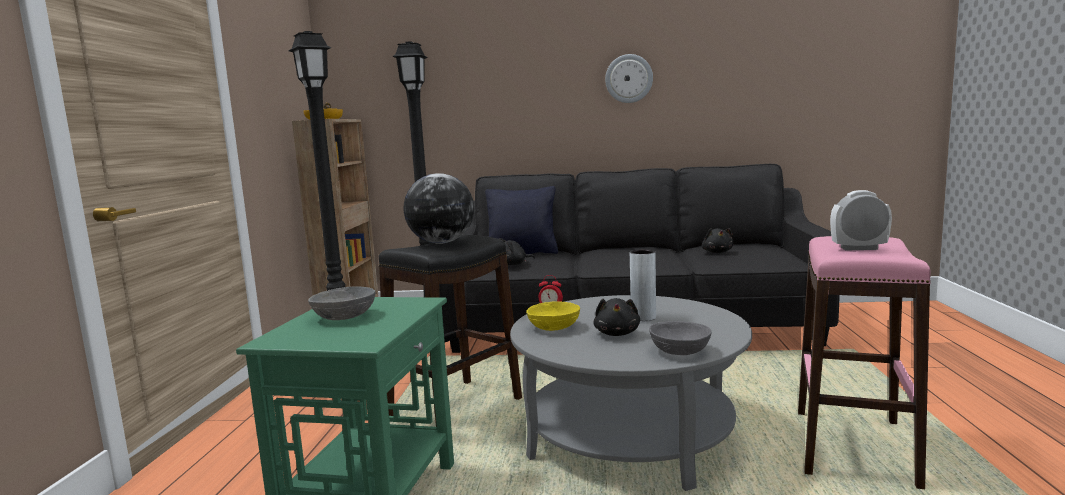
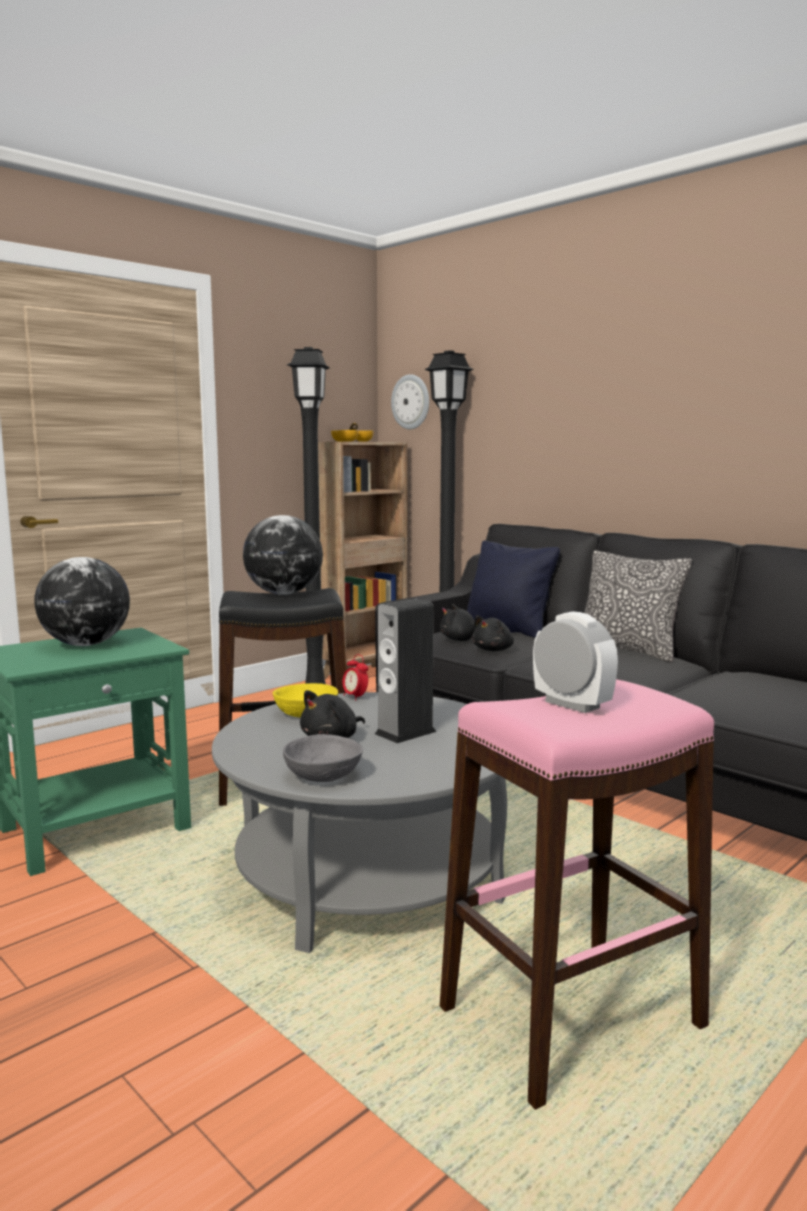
camera: 40 degrees right, 0 degrees up
grey bowl [308,286,375,320] -> globe [34,557,130,646]
wall clock [605,54,653,103] -> wall clock moved to [391,374,429,429]
grey vase [630,249,656,321] -> speaker [375,599,436,743]
black plush toy [702,228,734,253] -> black plush toy moved to [472,615,514,651]
none -> pillow [584,550,692,662]

